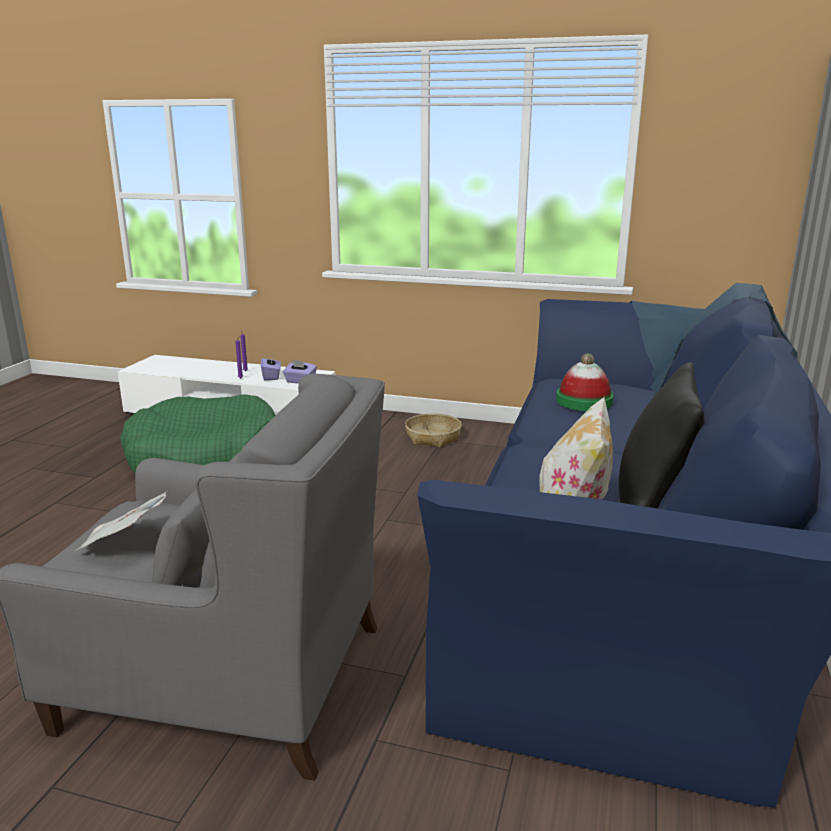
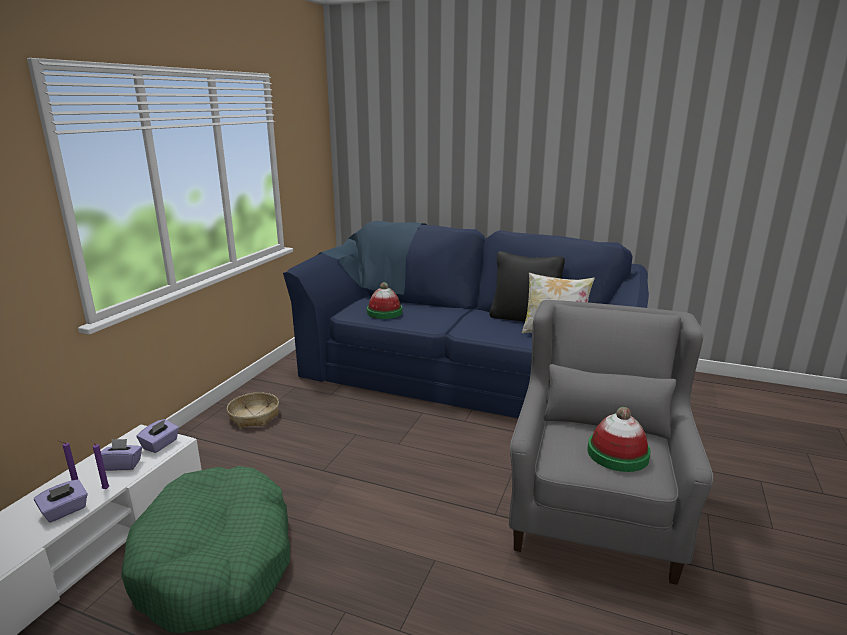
camera: 85 degrees left, 0 degrees up
newspaper [75,491,168,551] -> hat [587,407,651,472]
none -> purple tissue box [34,479,88,523]

